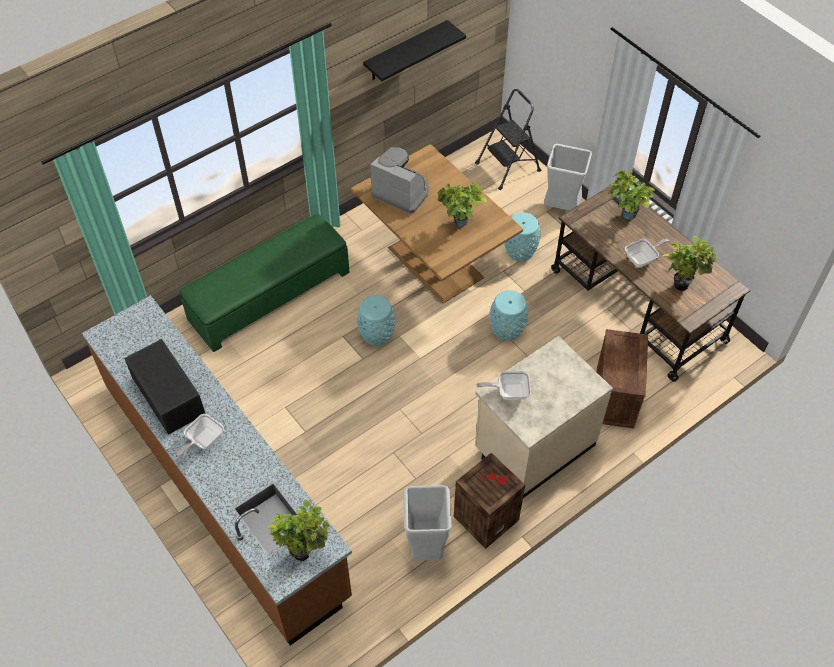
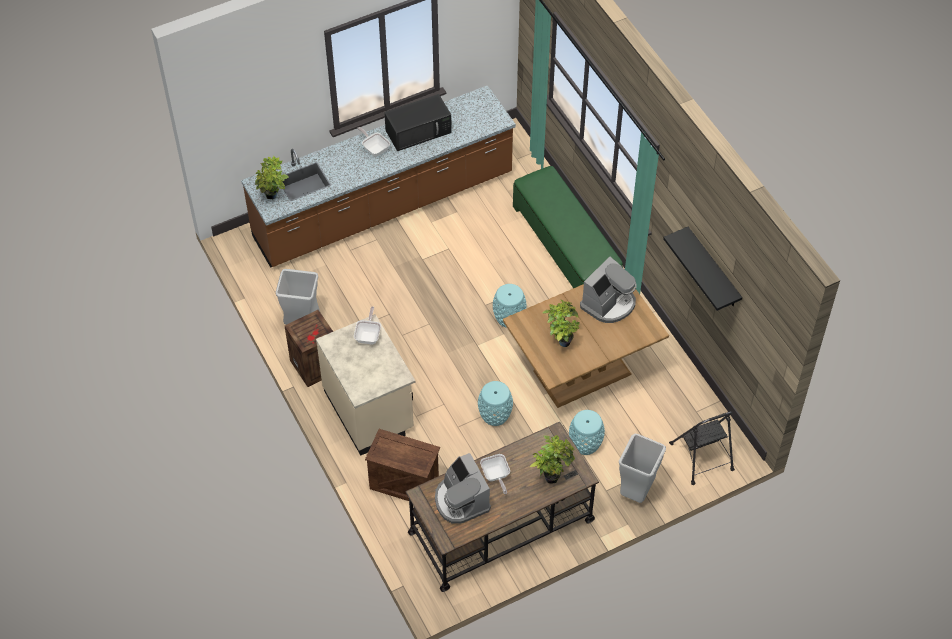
camera: 100 degrees right, 0 degrees up
potted plant [662,236,716,291] -> coffee machine [435,453,491,524]

